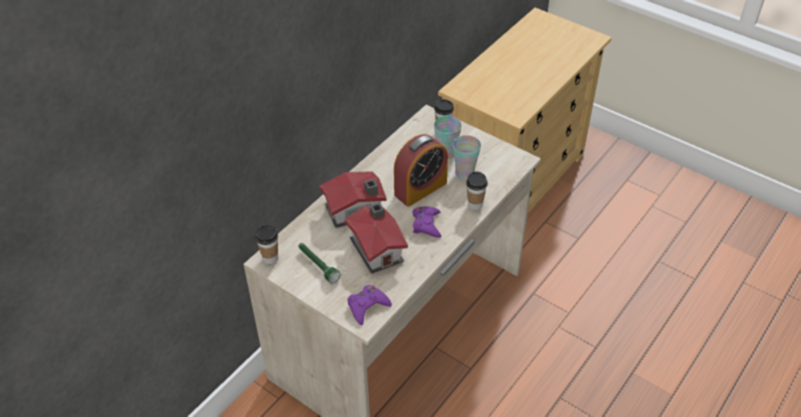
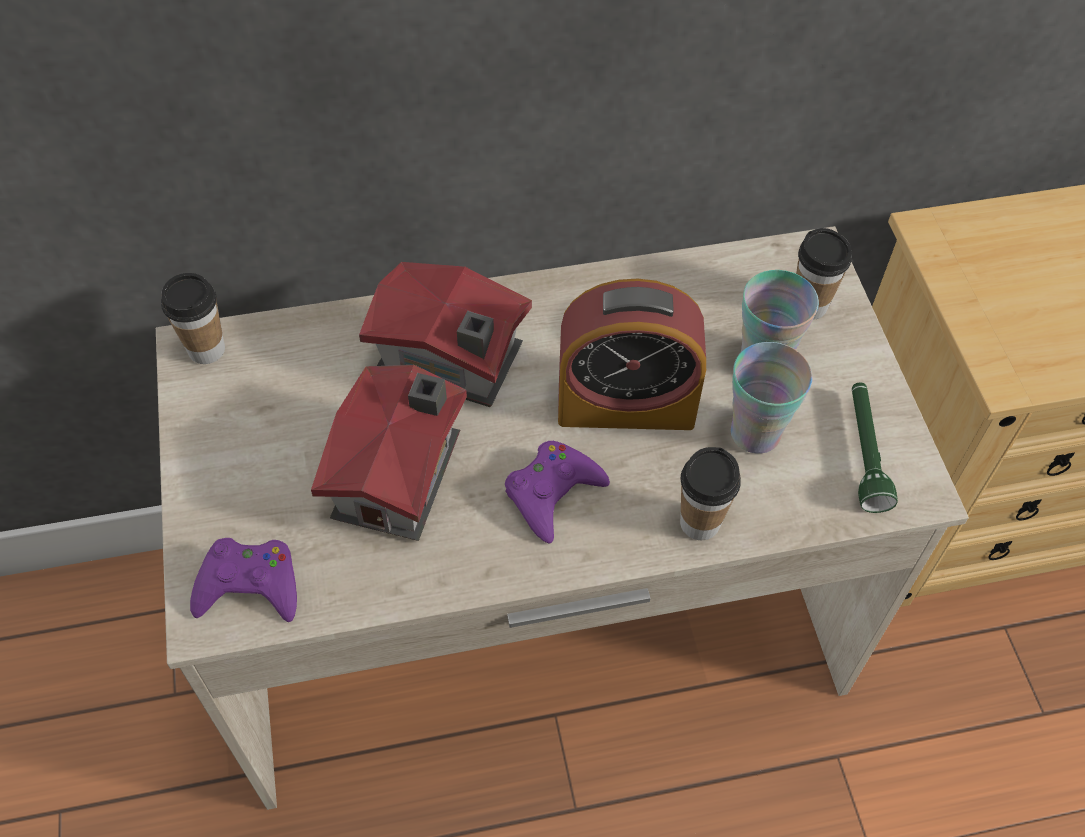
camera: 40 degrees right, 10 degrees up
green flashlight [298,243,341,284] -> green flashlight moved to [852,382,898,513]

